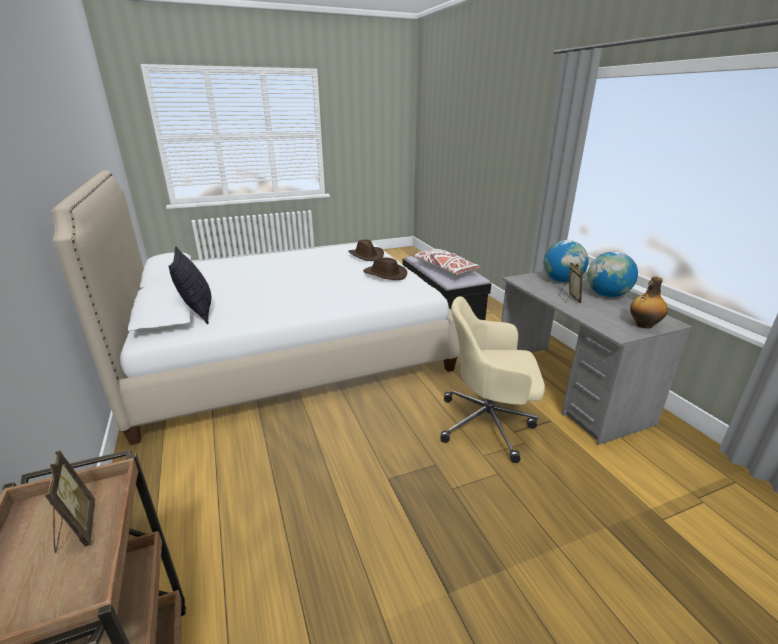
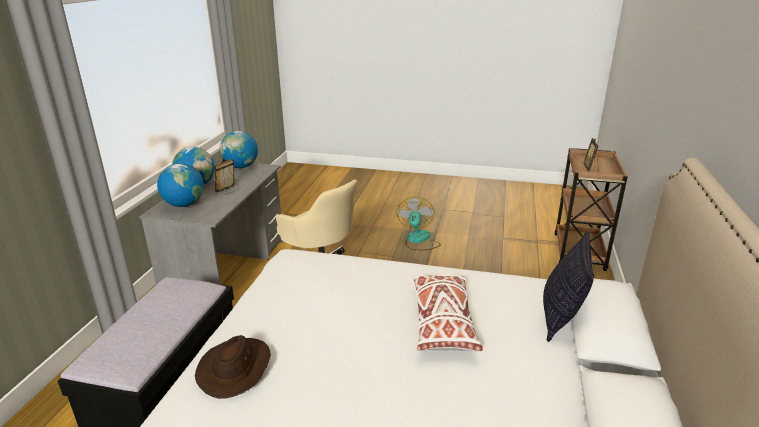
camera: 145 degrees left, 0 degrees up
brown hat [363,258,407,280] -> none
white pillow [413,249,481,276] -> white pillow moved to [413,275,483,352]
bottle [630,276,668,329] -> globe [220,131,258,168]
none -> fan [396,197,441,251]

